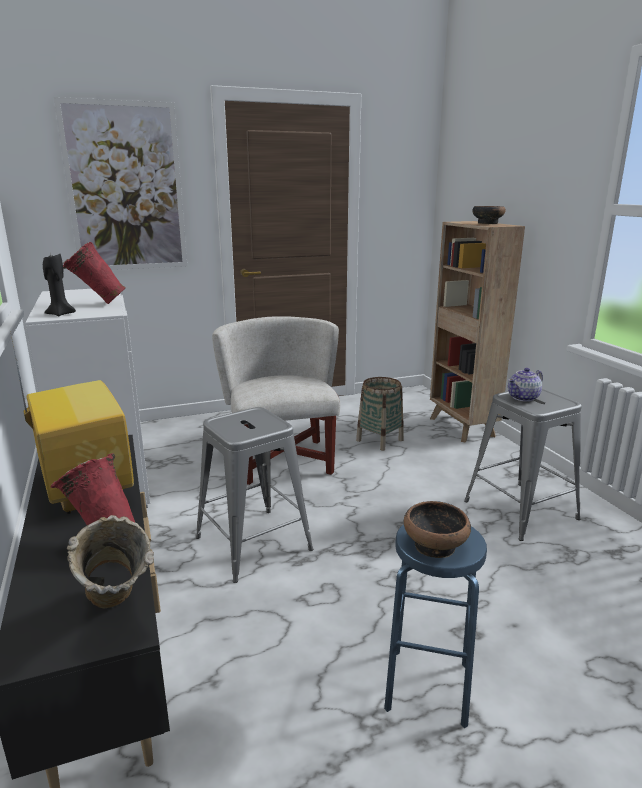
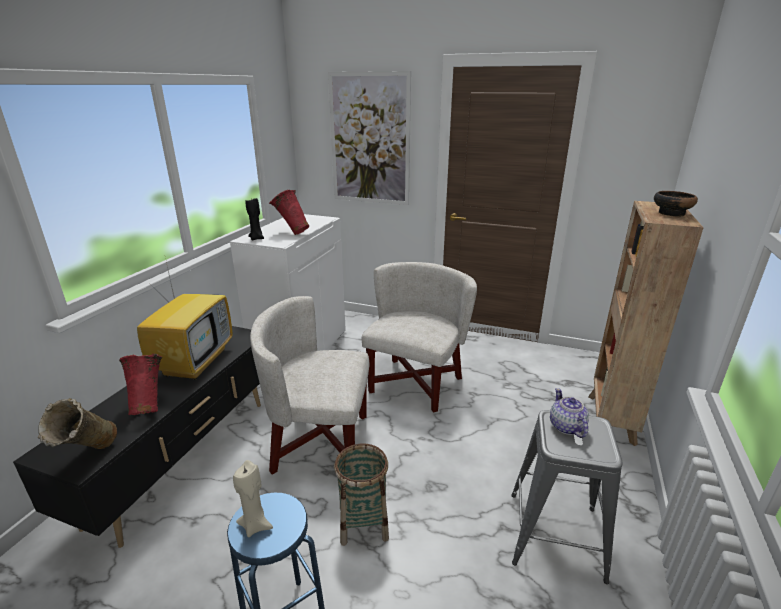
camera: 40 degrees right, 5 degrees up
grey stool [196,407,313,583] -> white armchair [250,296,370,475]
basket [356,377,404,451] -> basket moved to [334,444,389,546]
bowl [404,501,471,558] -> beige candle [233,460,273,537]
teapot [508,368,543,402] -> teapot turned 75 degrees clockwise [550,388,589,438]

